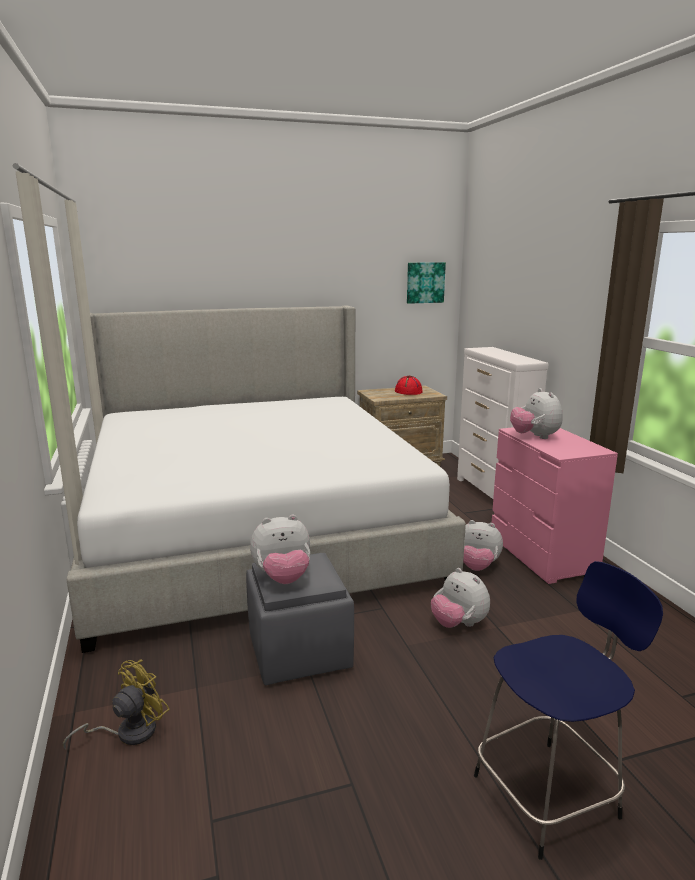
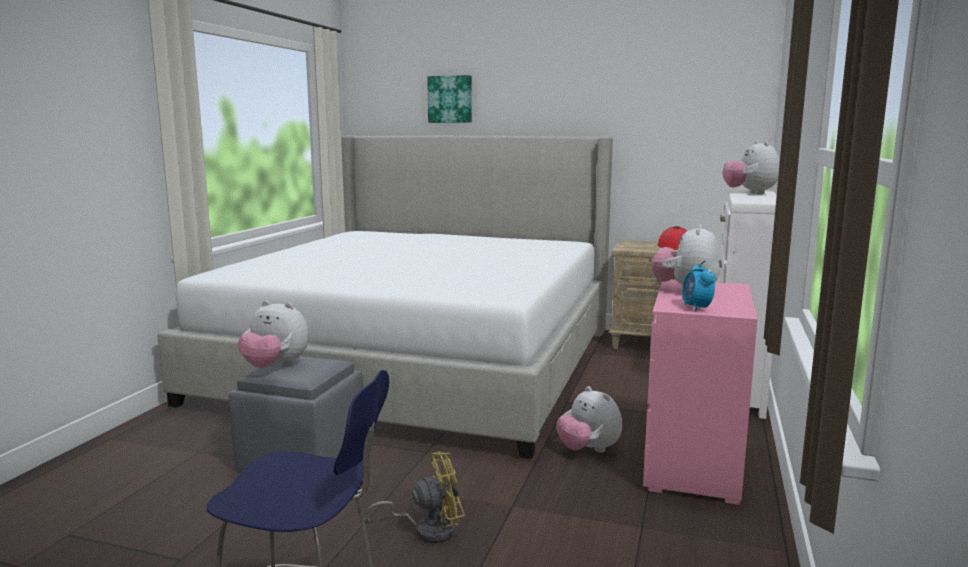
camera: 35 degrees right, 5 degrees down
yellow fan [63,659,170,750] -> yellow fan moved to [366,452,464,543]
picture [407,262,446,304] -> picture moved to [427,75,472,123]
plush toy [431,568,490,628] -> plush toy moved to [722,141,779,194]
none -> alarm clock [682,260,716,312]

